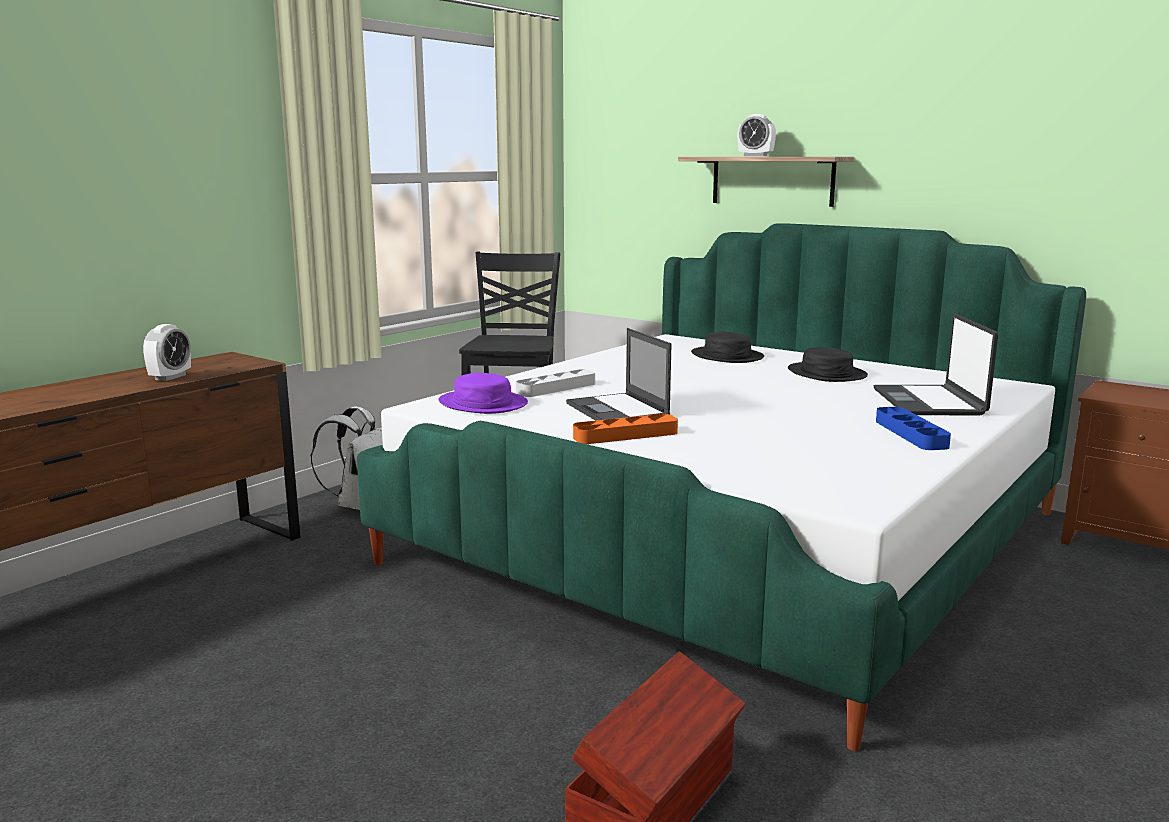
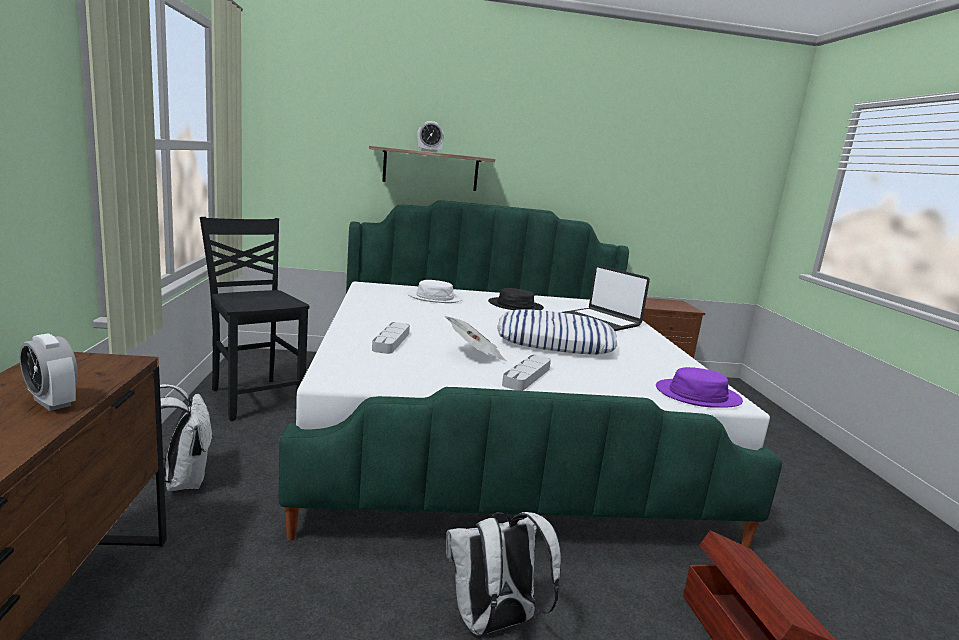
camera: 45 degrees left, 0 degrees up
alarm clock [143,324,191,381] -> alarm clock turned 150 degrees clockwise [19,333,78,411]
purple hat [438,373,528,414] -> purple hat moved to [656,367,743,408]
laptop [566,328,672,421] -> newspaper [445,316,506,361]
orange tray [573,414,678,444] -> grey tray [502,355,551,391]
black hat [691,332,764,363] -> white hat [407,280,463,303]
blue tray [876,407,951,450] -> none
none -> white backpack [446,512,561,636]
none -> pillow [497,309,617,355]

